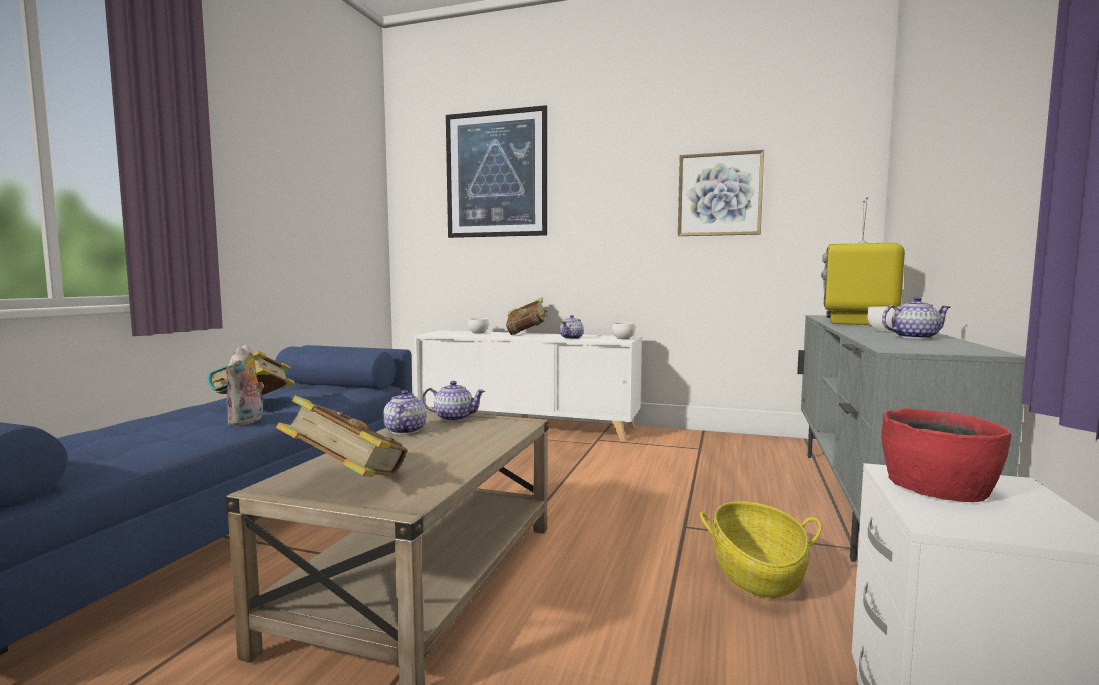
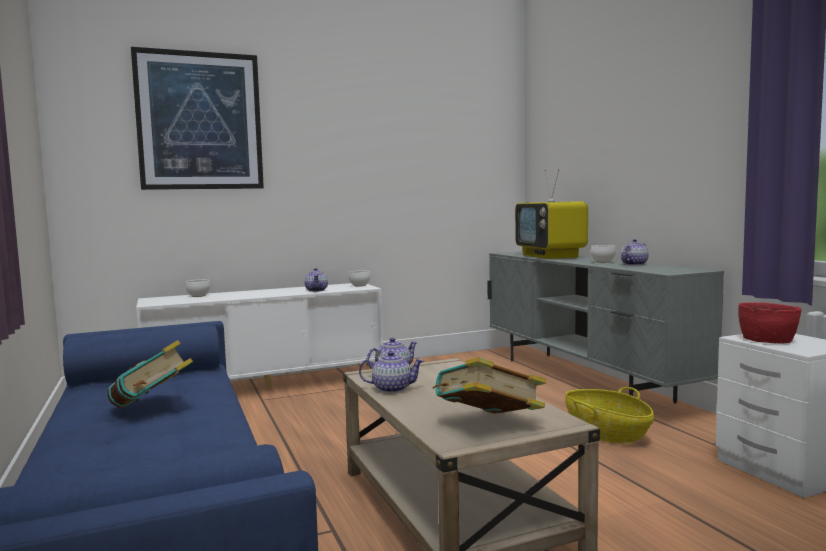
camera: 40 degrees left, 0 degrees up
plush toy [226,345,264,426] -> none
teapot [383,390,427,434] -> teapot turned 135 degrees clockwise [359,351,424,393]
book [506,298,548,335] -> none
picture [678,150,764,236] -> none

